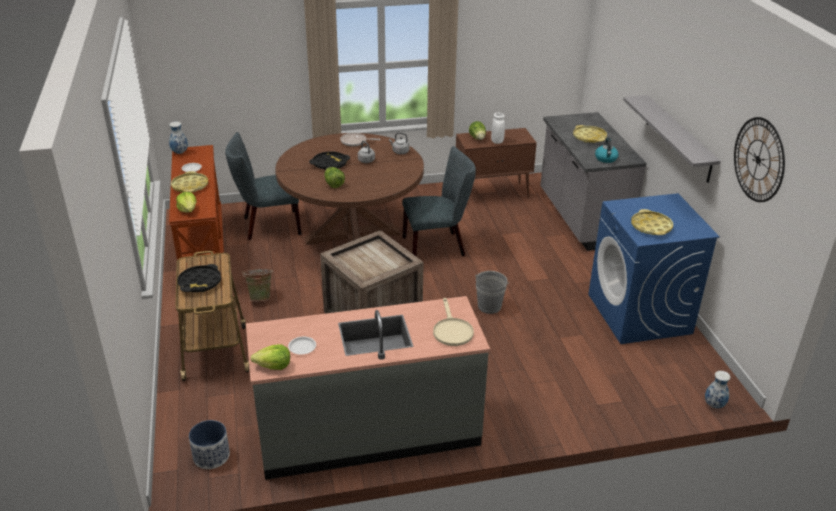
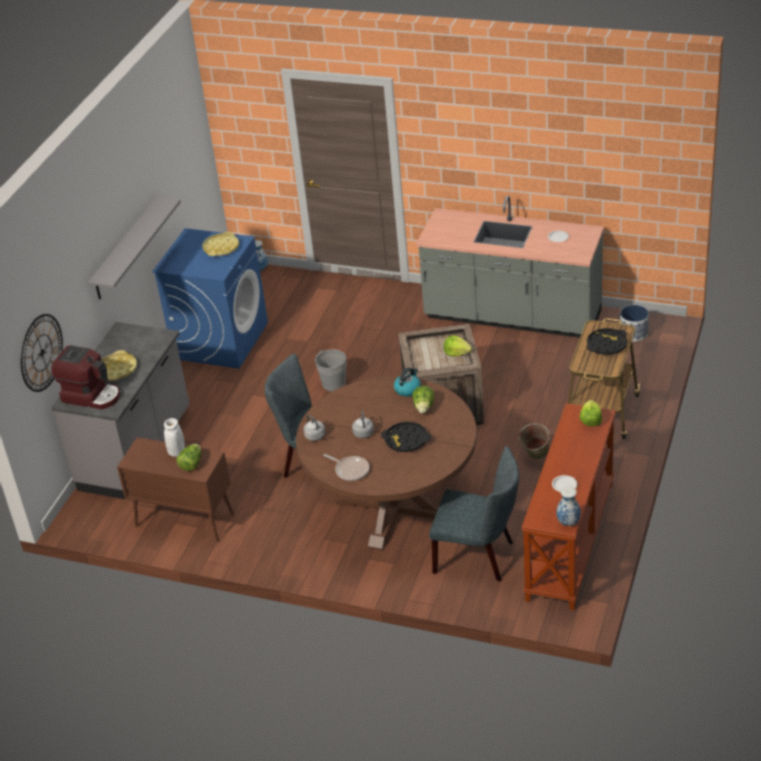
camera: 145 degrees left, 5 degrees up
yellow tray [171,171,208,192] -> none
lettuce [251,344,290,370] -> lettuce moved to [444,335,473,357]
beige frying pan [433,298,474,346] -> none
kettle [595,138,619,163] -> kettle moved to [394,367,421,397]
wall clock [734,117,785,202] -> wall clock moved to [21,314,63,392]
none -> coffee machine [51,345,120,410]

